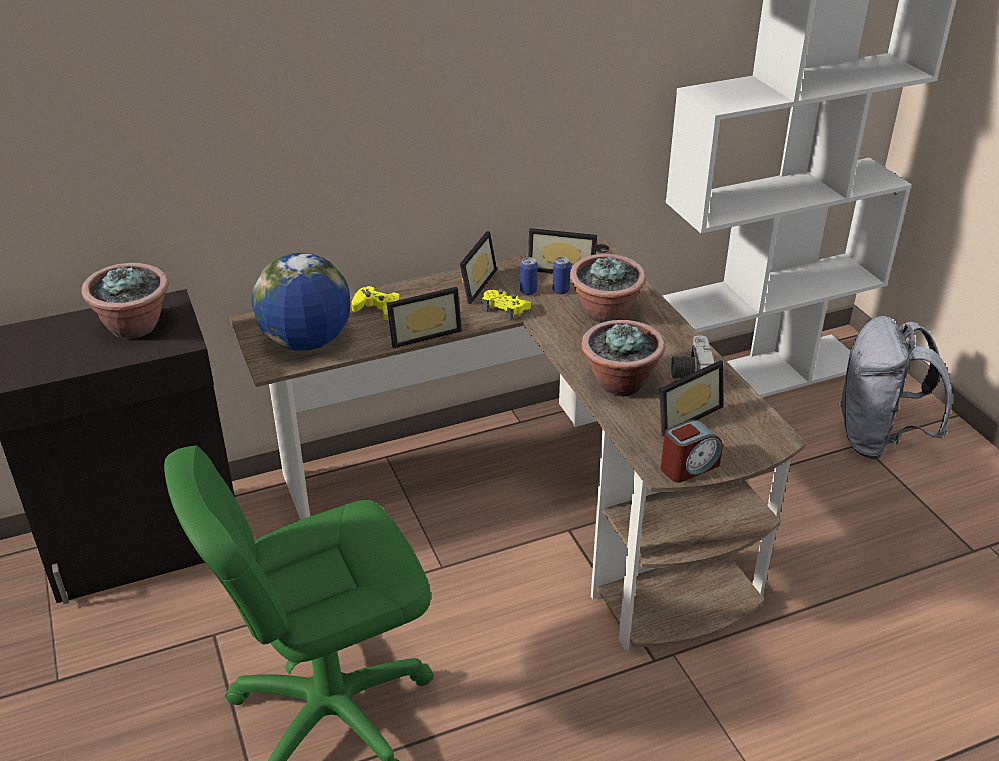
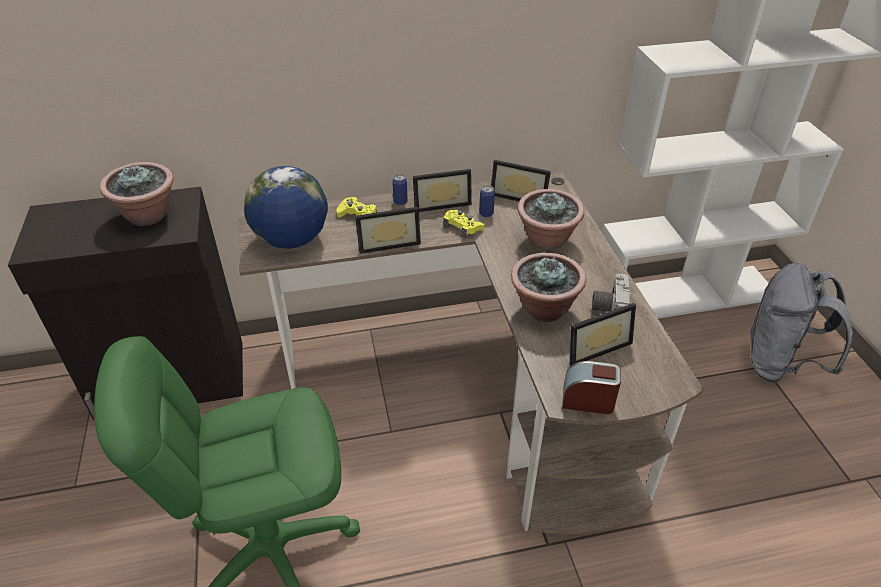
camera: 10 degrees right, 5 degrees up
picture frame [460,231,497,304] -> picture frame turned 45 degrees clockwise [413,169,472,212]
can [553,257,571,295] -> can moved to [392,174,408,206]
alarm clock [661,420,722,483] -> alarm clock turned 150 degrees counterclockwise [562,361,621,414]

